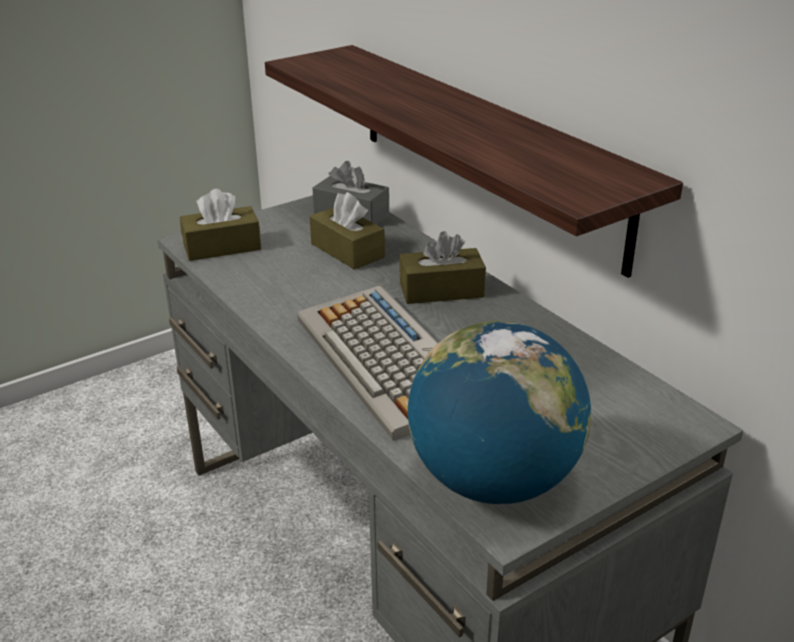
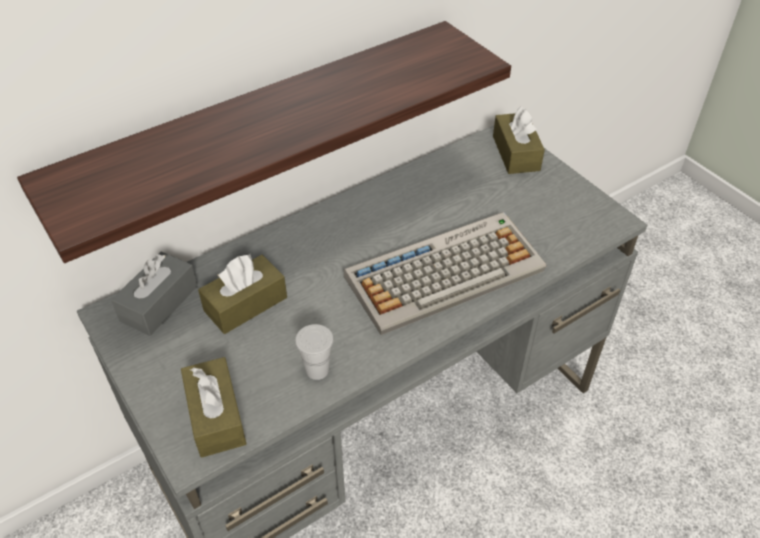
camera: 90 degrees left, 15 degrees up
brown tissue box [399,231,486,304] -> brown tissue box moved to [493,106,545,174]
globe [408,321,591,504] -> none
none -> white cup [295,324,334,380]

